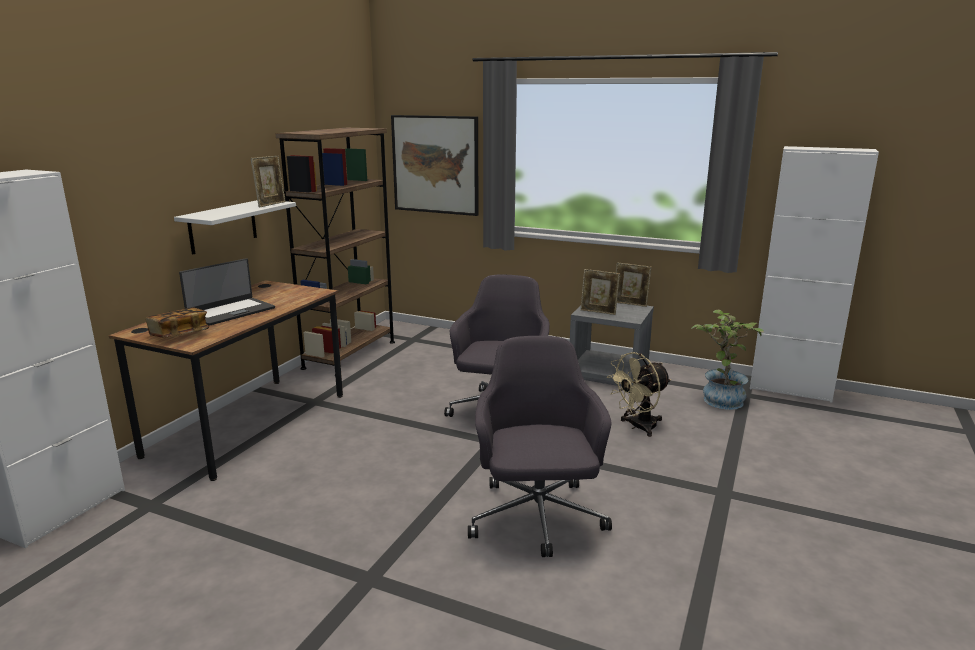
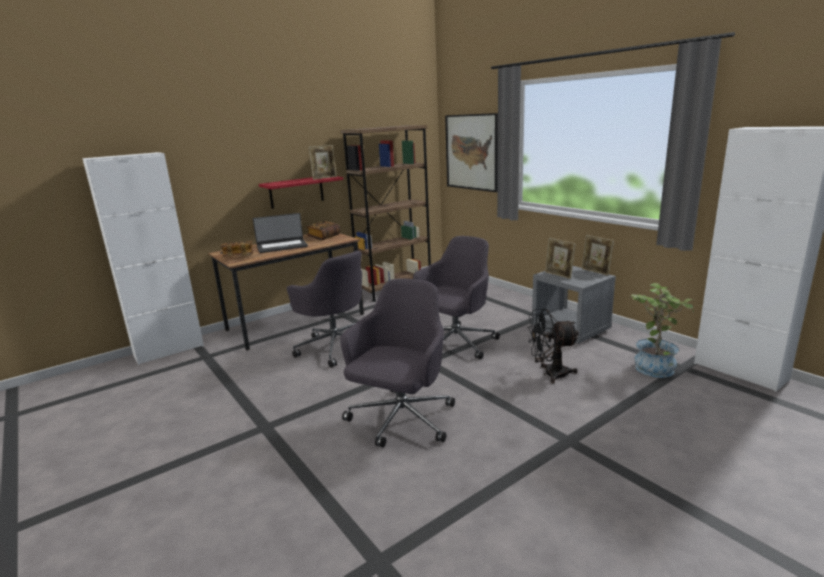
camera: 30 degrees right, 0 degrees up
white shelf [174,200,296,255] -> red shelf [259,176,343,209]
beige fan [607,352,671,437] -> black fan [527,309,579,384]
none -> grey office chair [287,251,362,368]
none -> book [306,221,340,240]

